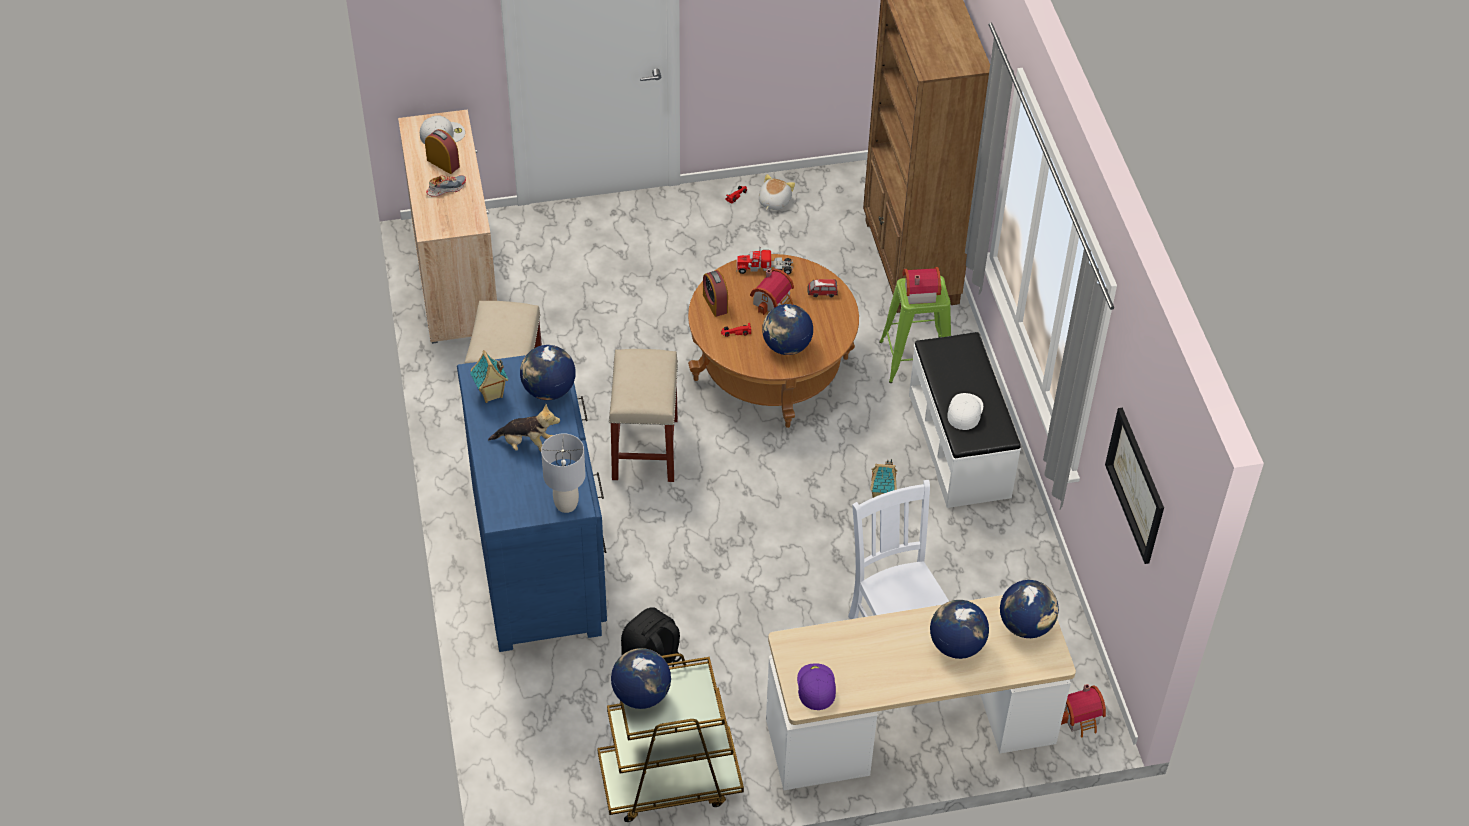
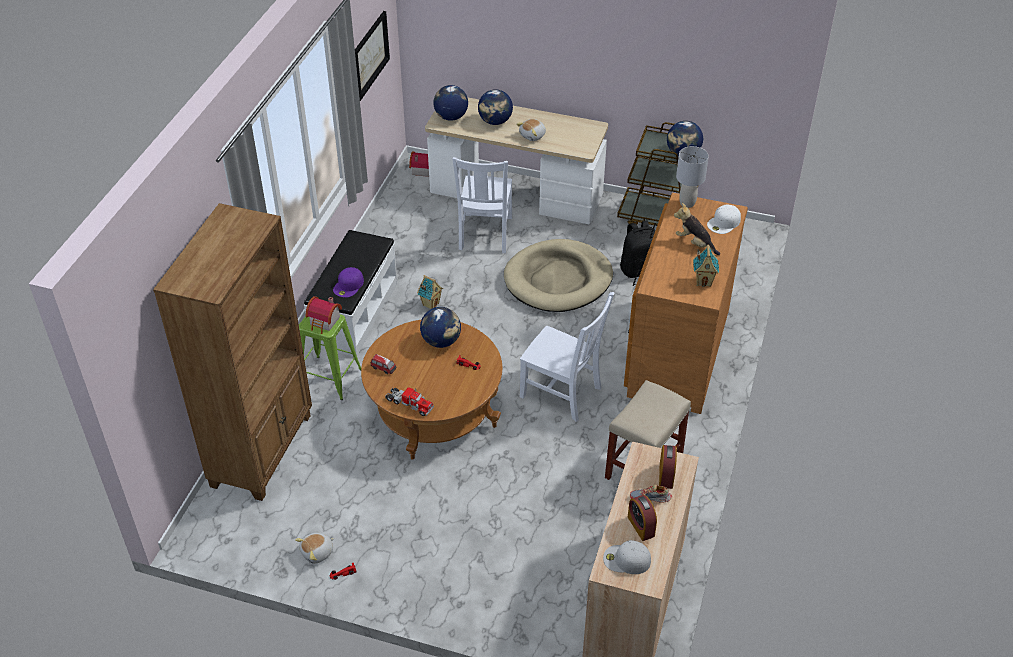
camera: 150 degrees left, 5 degrees down
blue dresser [457,355,607,652] -> brown dresser [624,193,748,414]
globe [520,345,576,400] -> none
beige stool [609,349,678,482] -> white chair [520,292,614,422]
alarm clock [703,270,728,317] -> alarm clock moved to [659,445,677,489]
toy house [750,269,794,315] -> none
purple cap [797,663,836,710] -> purple cap moved to [333,267,364,298]
white cap [947,393,983,430] -> white cap moved to [707,205,741,234]
none -> beige dog bed [504,239,613,312]
none -> plush toy [516,119,546,141]

